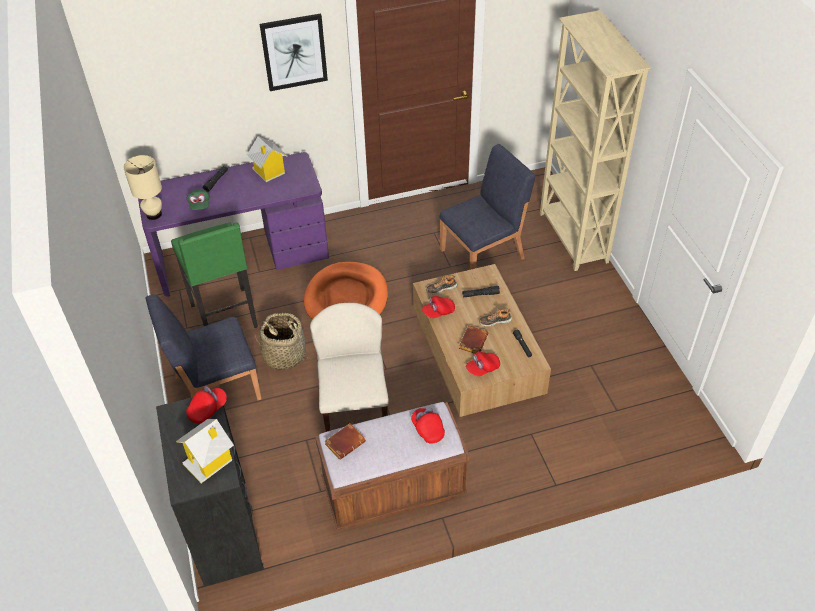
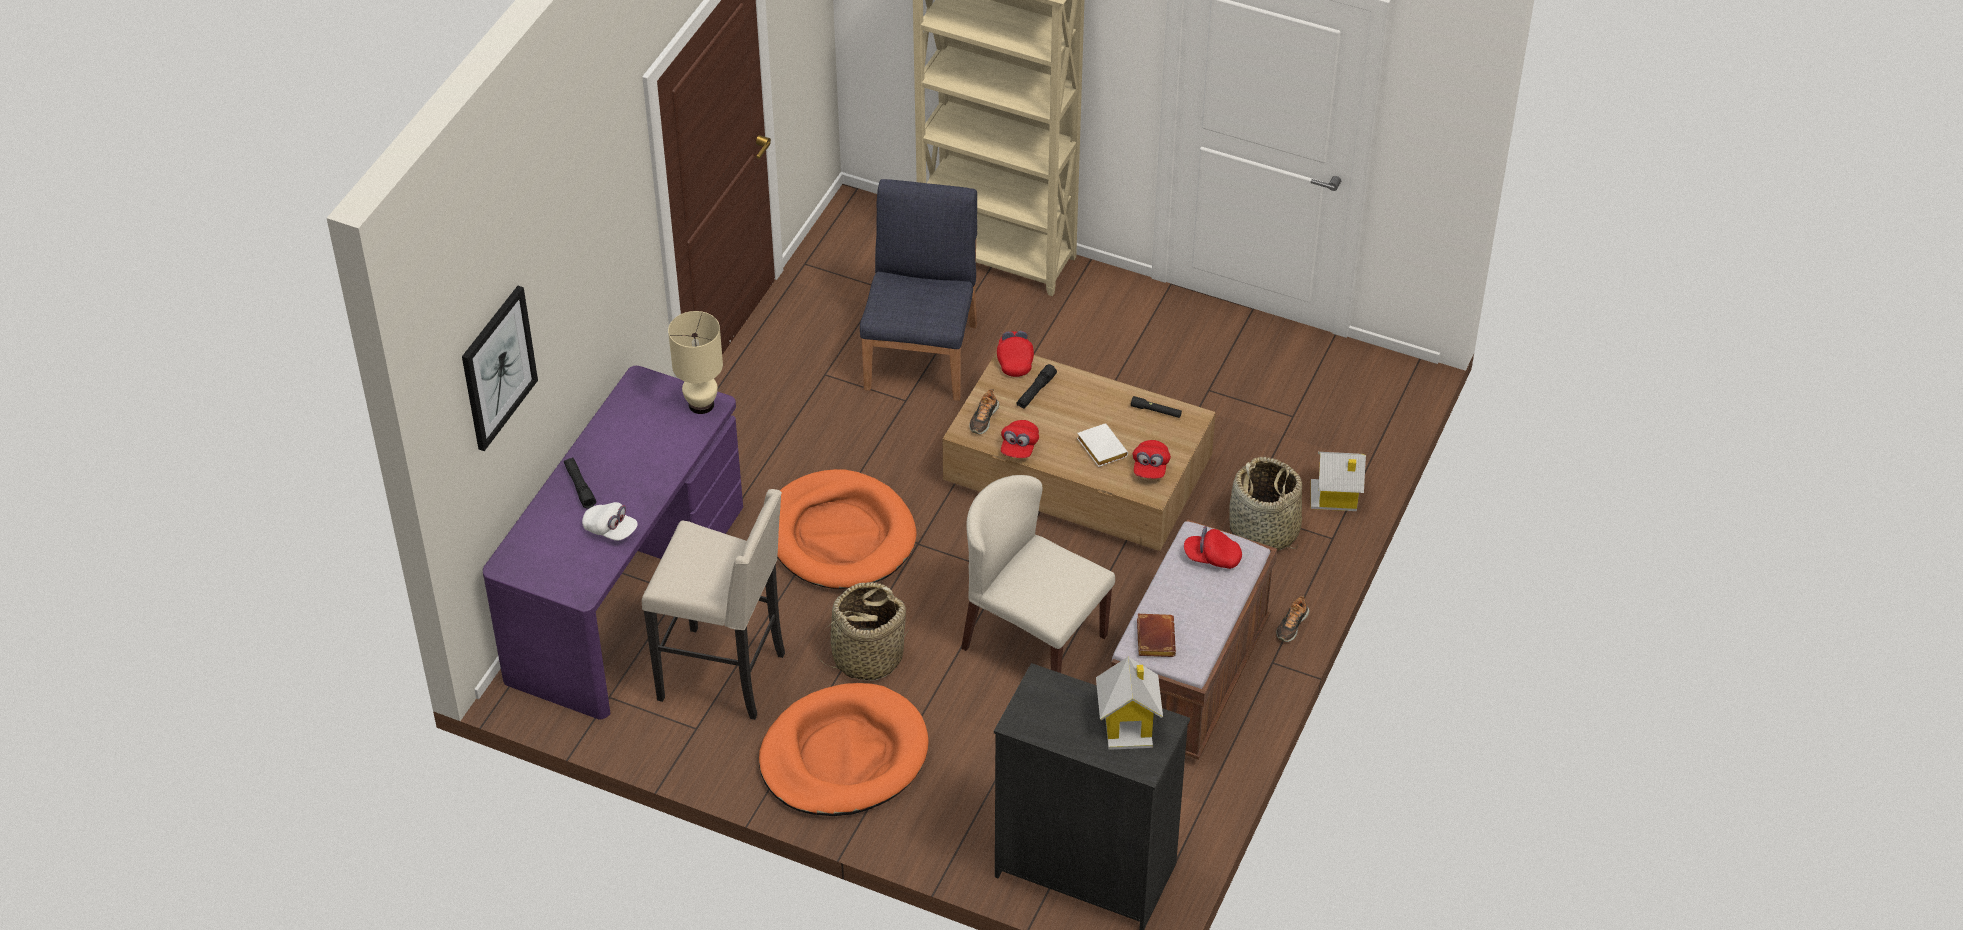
camera: 50 degrees left, 0 degrees up
beige table lamp [123,155,162,220] -> beige table lamp moved to [668,311,723,414]
blue chair [146,294,262,400] -> orange dog bed [759,683,929,816]
green stool [171,223,258,328] -> beige stool [642,489,785,720]
red cap [186,386,227,424] -> red cap moved to [997,331,1034,377]
green cap [187,189,210,210] -> white cap [582,502,638,541]
toy house [247,136,287,182] -> toy house moved to [1311,452,1366,511]
picture [260,13,328,91] -> picture moved to [462,286,538,451]
brown book [459,325,488,354] -> white book [1077,423,1128,467]
shoe [479,309,512,327] -> shoe moved to [1276,596,1309,642]
none -> basket [1229,457,1302,551]

